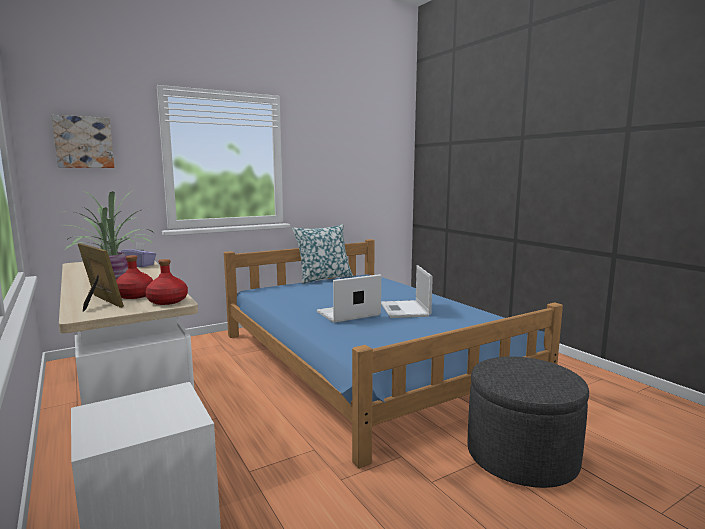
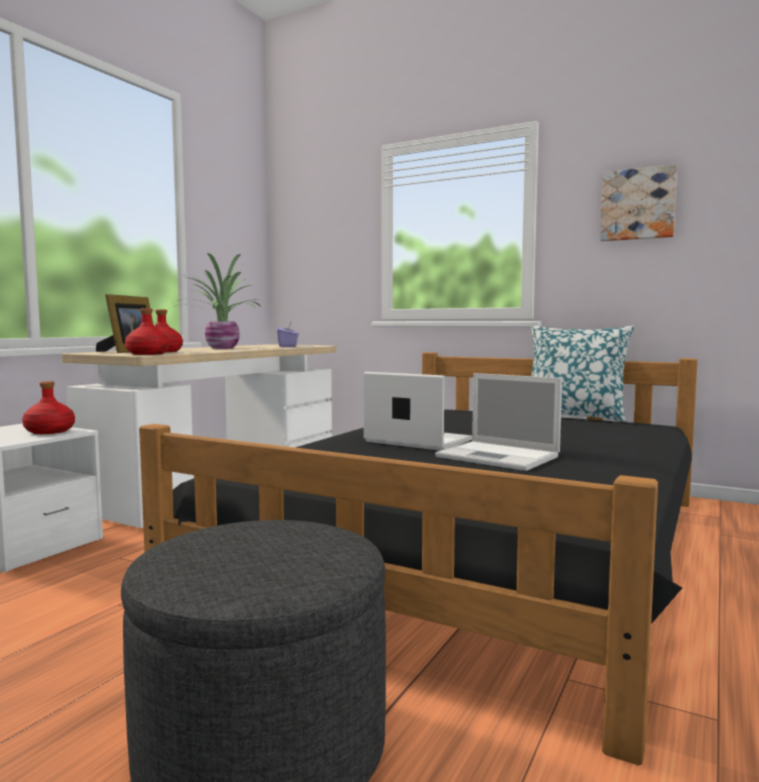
camera: 60 degrees right, 5 degrees down
picture [52,115,114,168] -> picture moved to [600,164,677,241]
blue bed [224,239,563,469] -> black bed [139,352,698,766]
laptop [381,265,433,318] -> laptop turned 105 degrees counterclockwise [435,373,562,471]
none -> red bottle [22,381,75,434]

